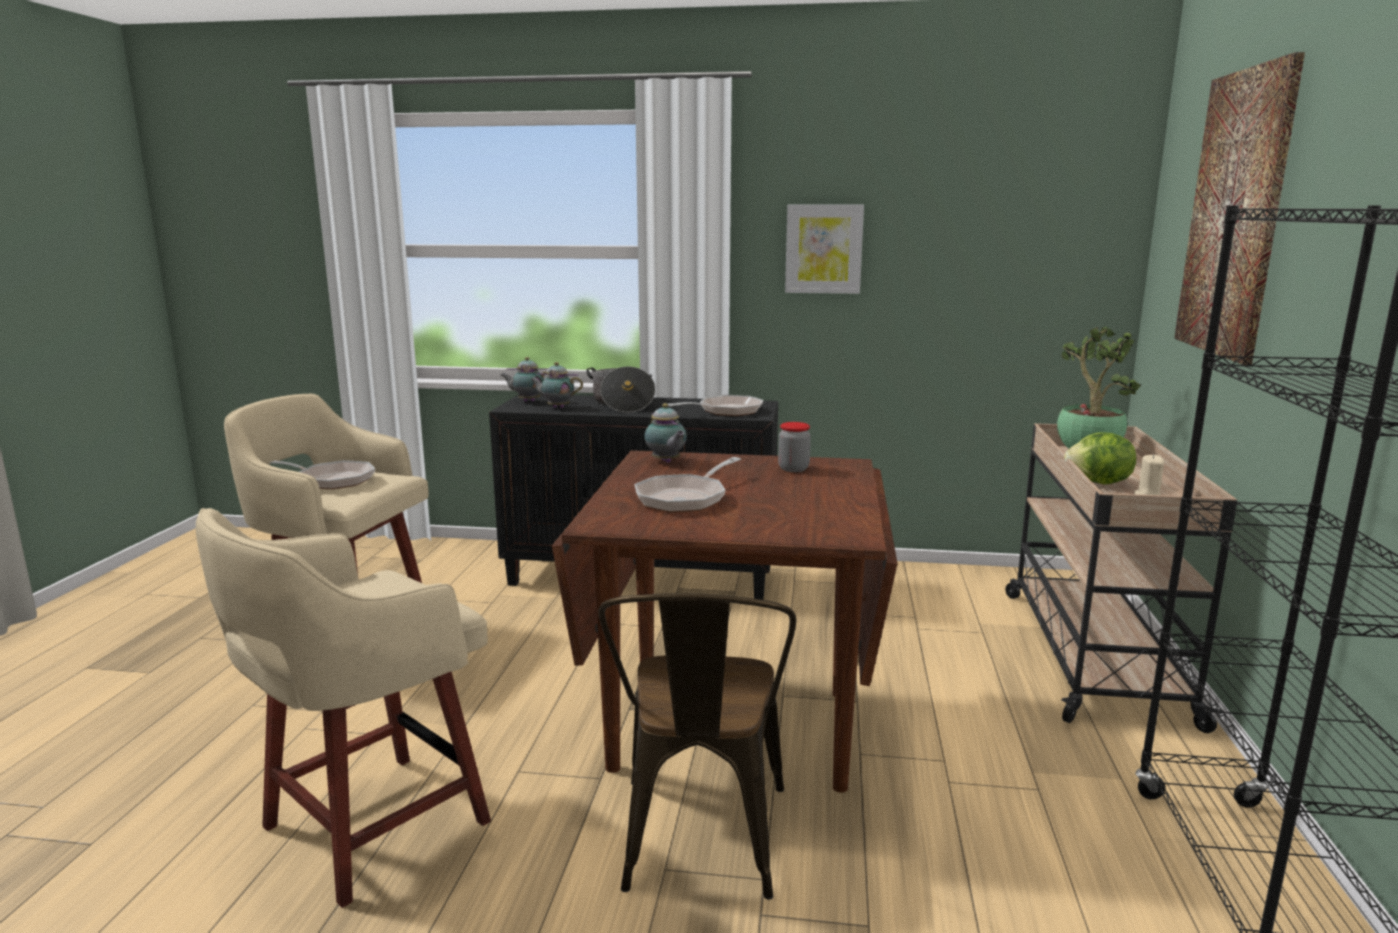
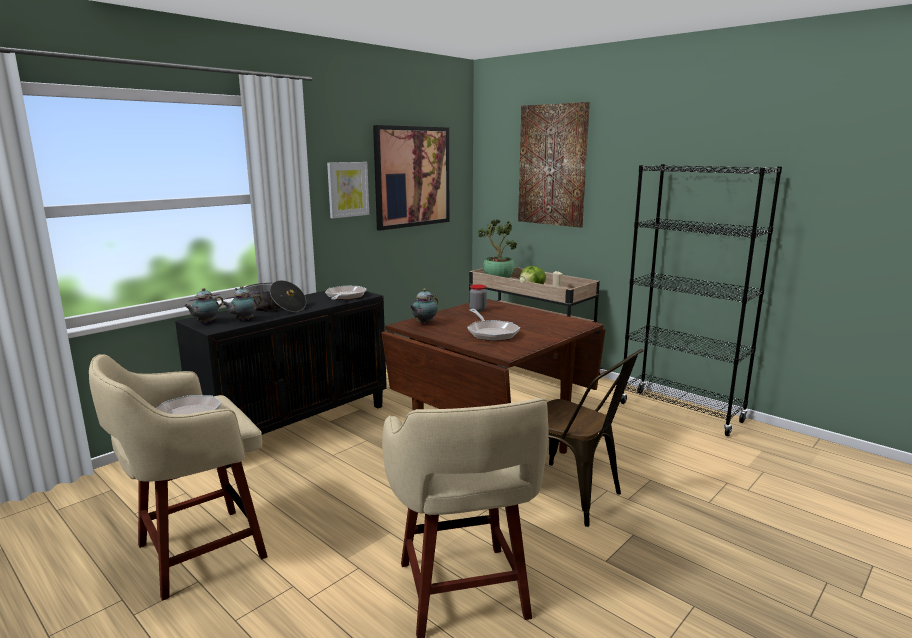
camera: 55 degrees left, 0 degrees up
teapot [644,403,687,463] -> teapot turned 120 degrees clockwise [409,289,438,325]
none -> picture [373,125,449,231]

